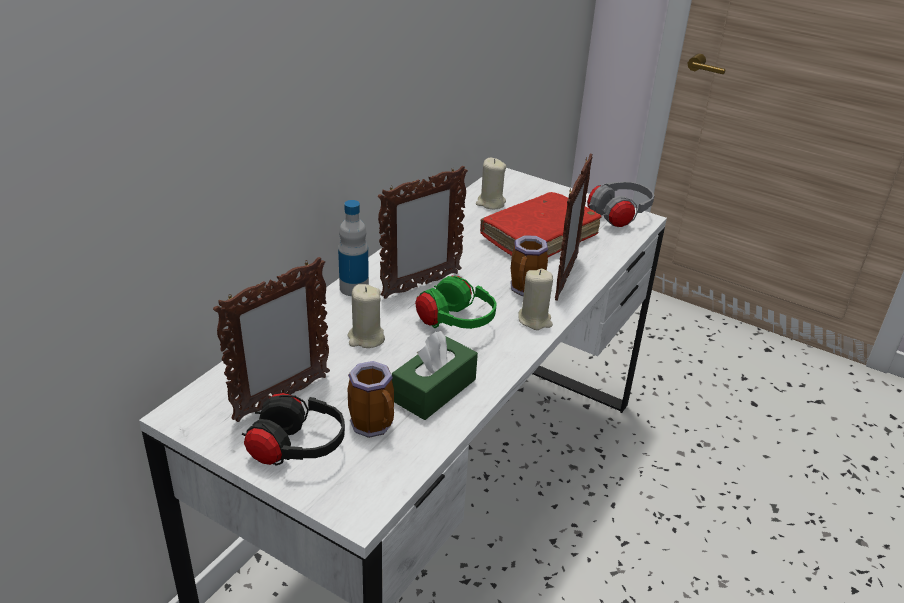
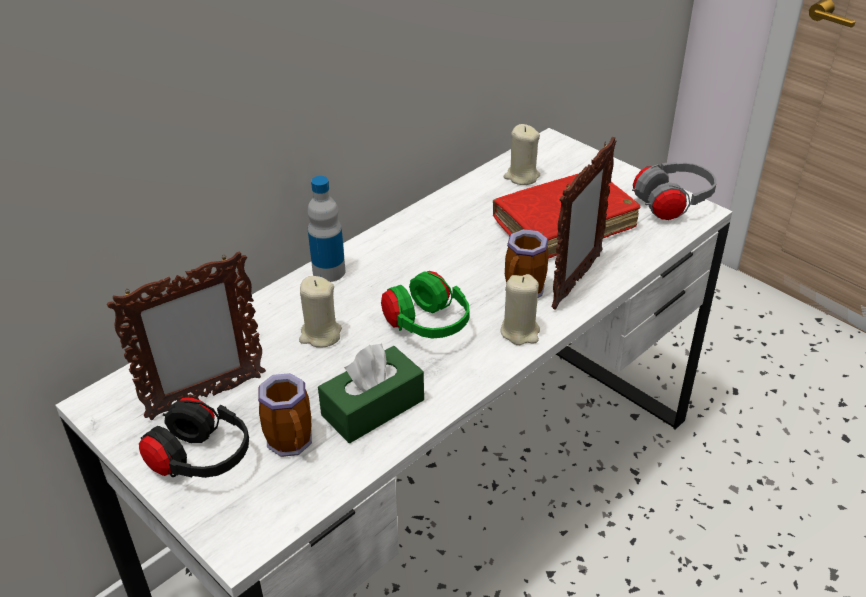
camera: 15 degrees right, 5 degrees up
picture frame [378,166,468,299] -> none

